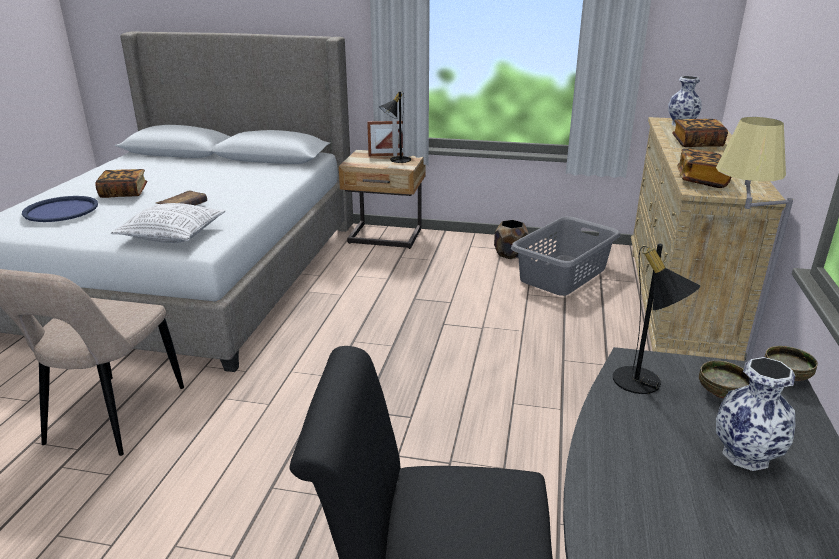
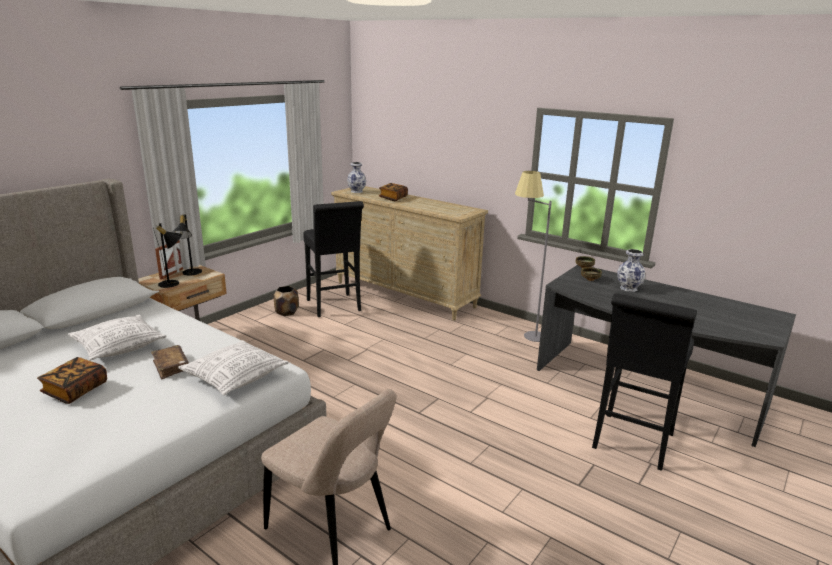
camera: 65 degrees left, 5 degrees down
blue tray [22,196,98,222] -> none
grey laundry basket [511,217,621,296] -> black stool [303,201,364,317]
black table lamp [613,243,701,394] -> black table lamp moved to [154,223,182,288]
book [677,149,731,188] -> none
none -> pillow [68,315,167,360]

